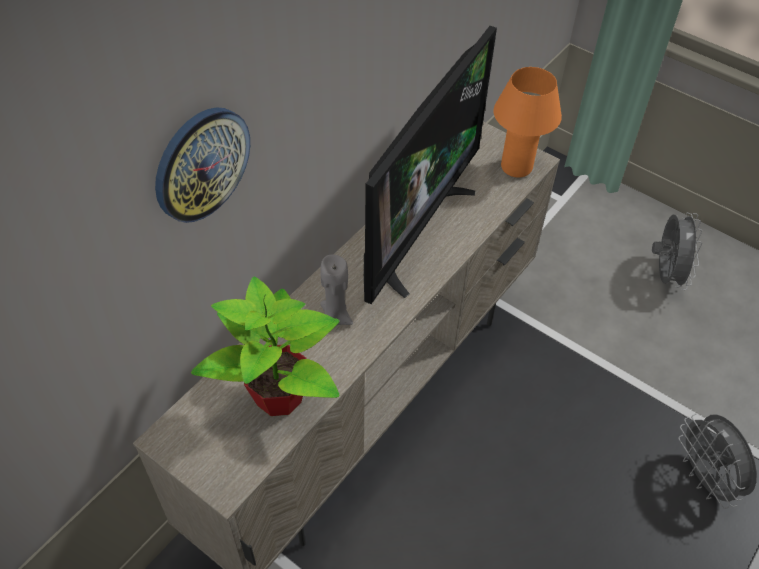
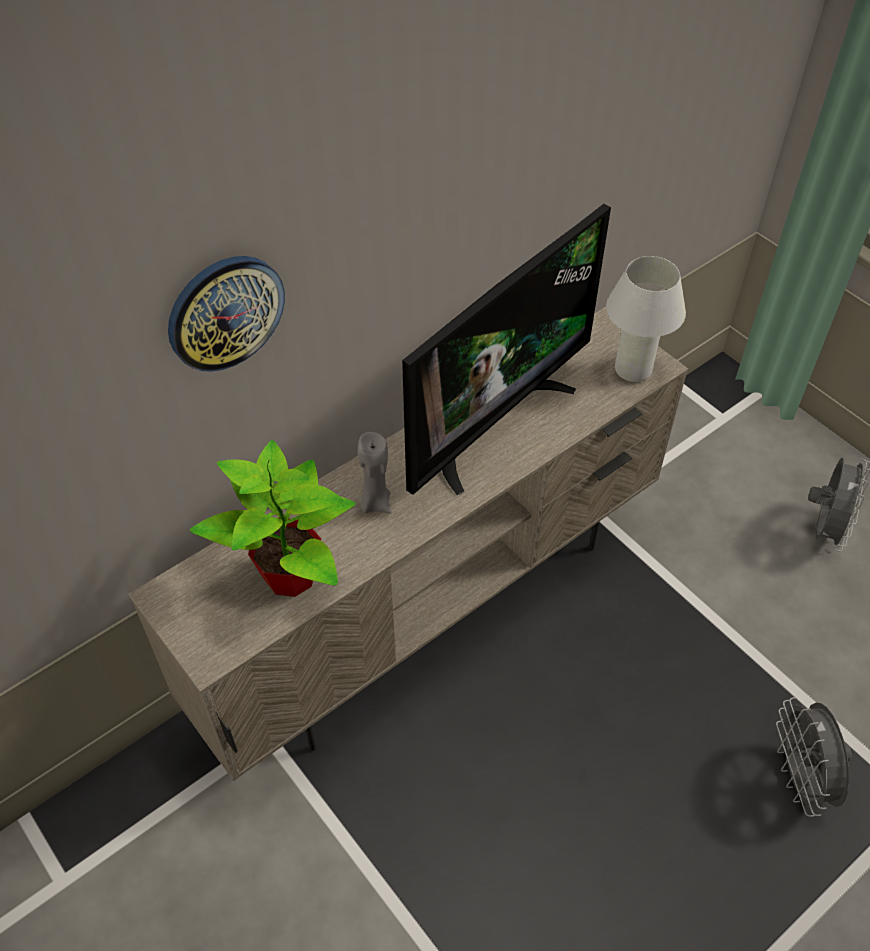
camera: 15 degrees right, 0 degrees up
orange table lamp [493,67,562,178] -> white table lamp [606,256,686,382]

